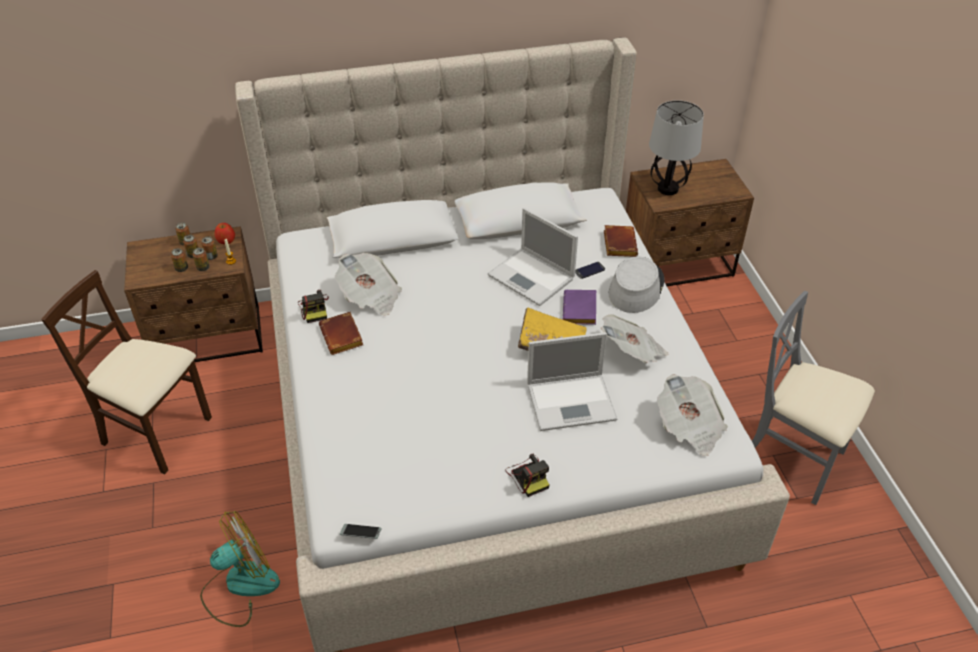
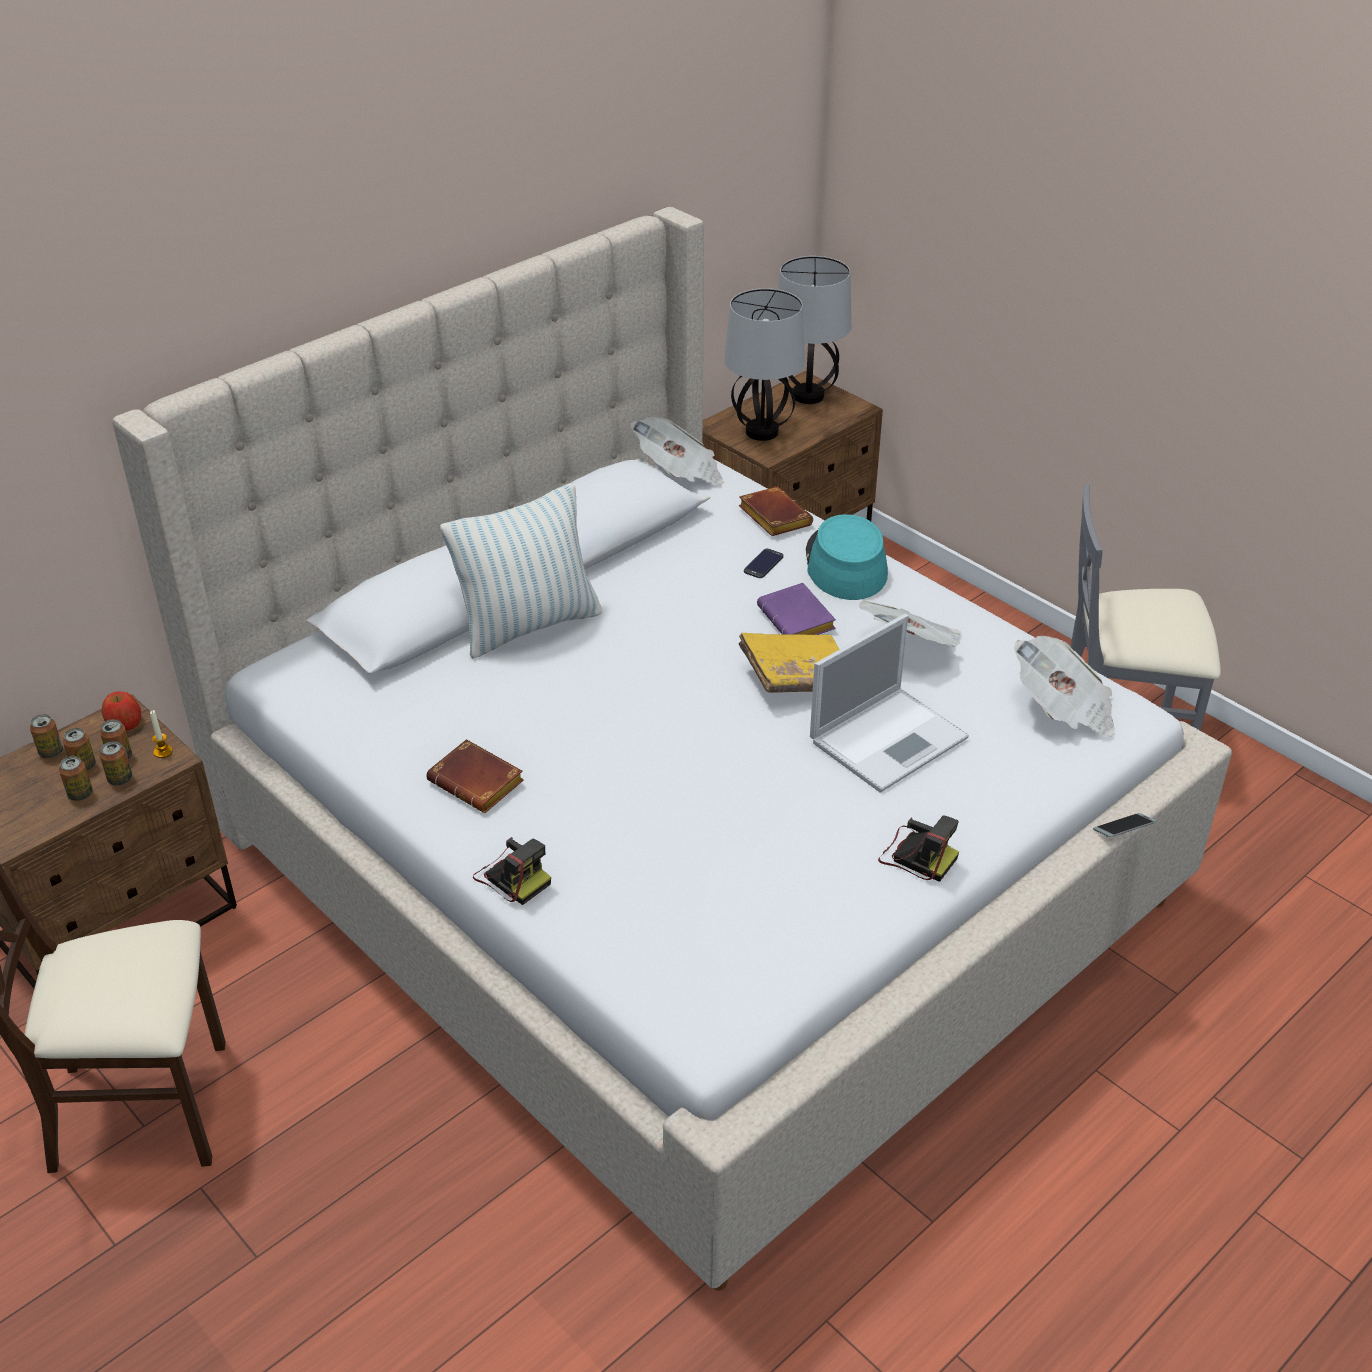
camera: 30 degrees left, 5 degrees down
fan [200,511,280,627] -> none
camera [298,290,329,323] -> camera moved to [473,837,551,905]
newspaper [335,253,402,316] -> newspaper moved to [631,417,724,485]
phone [340,524,382,539] -> phone moved to [1093,813,1156,837]
laptop [488,208,578,306] -> none
grey hat [609,257,664,313] -> turquoise hat [806,514,888,600]
none -> pillow [440,483,602,659]
none -> table lamp [778,256,851,404]

